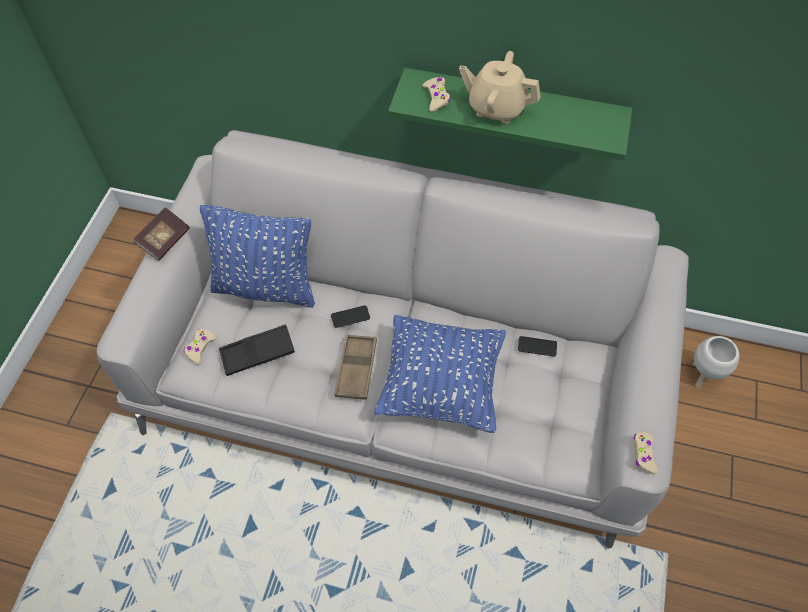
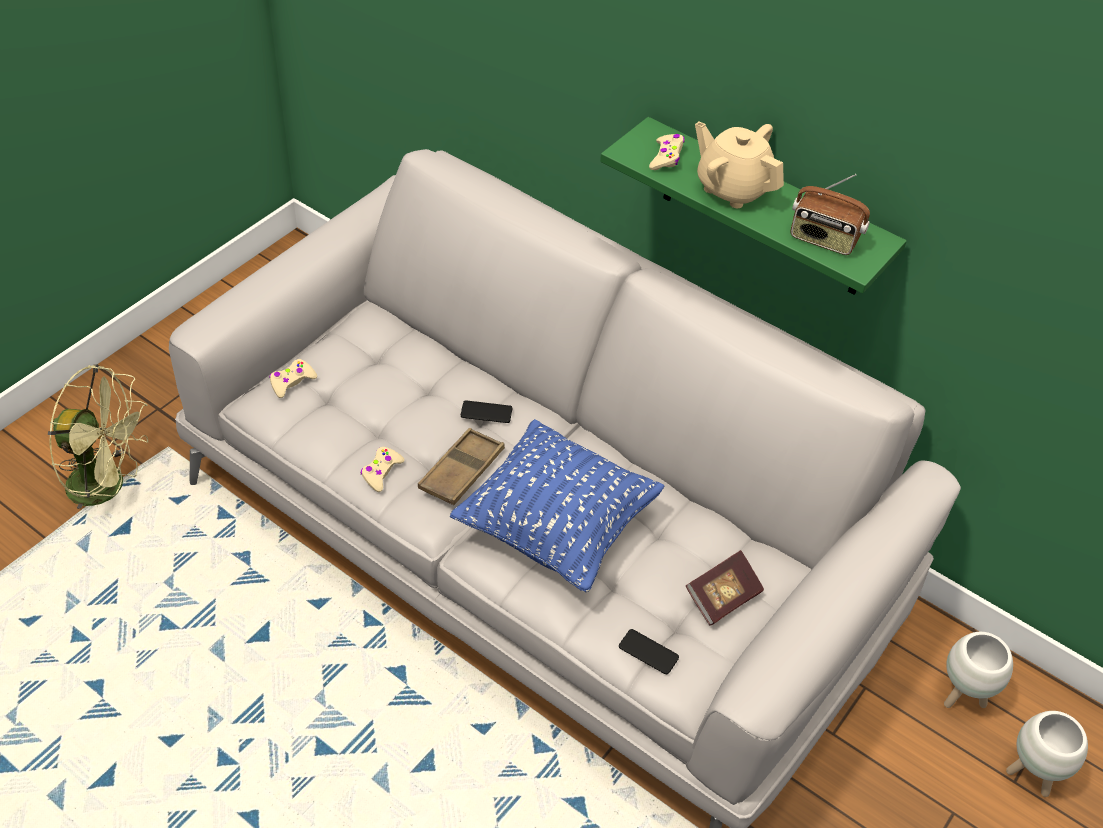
camera: 20 degrees right, 10 degrees down
book [133,207,190,261] -> book moved to [686,550,764,626]
blue pillow [200,205,315,308] -> none
black tray [219,324,295,376] -> none
phone [518,336,557,357] -> phone moved to [619,629,679,674]
beige game controller [633,432,658,474] -> beige game controller moved to [361,447,405,492]
none -> green fan [48,364,148,509]
none -> radio [790,174,870,255]
none -> white planter [1006,711,1088,797]

